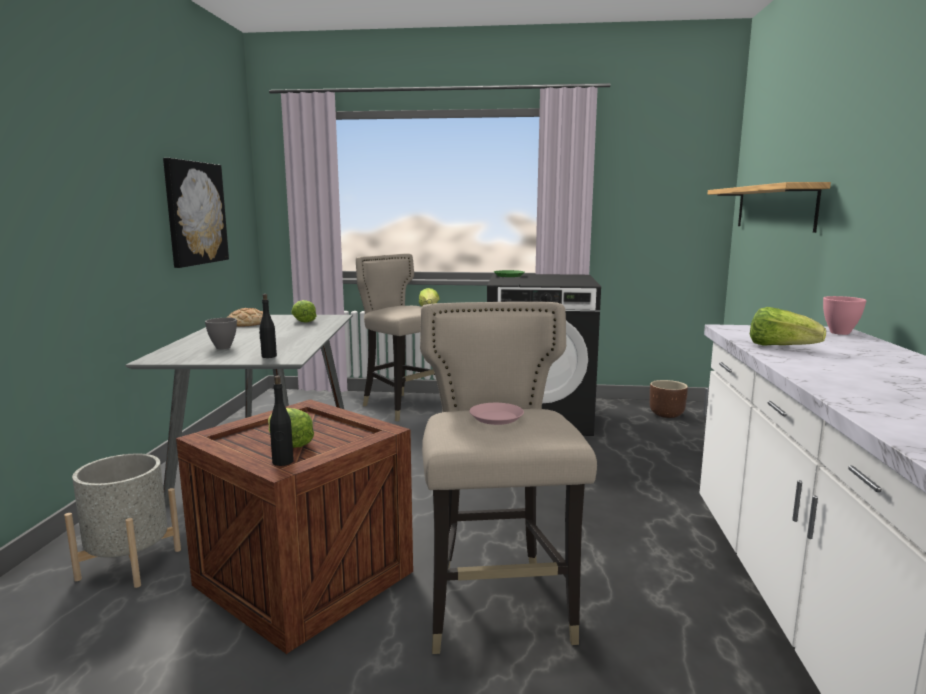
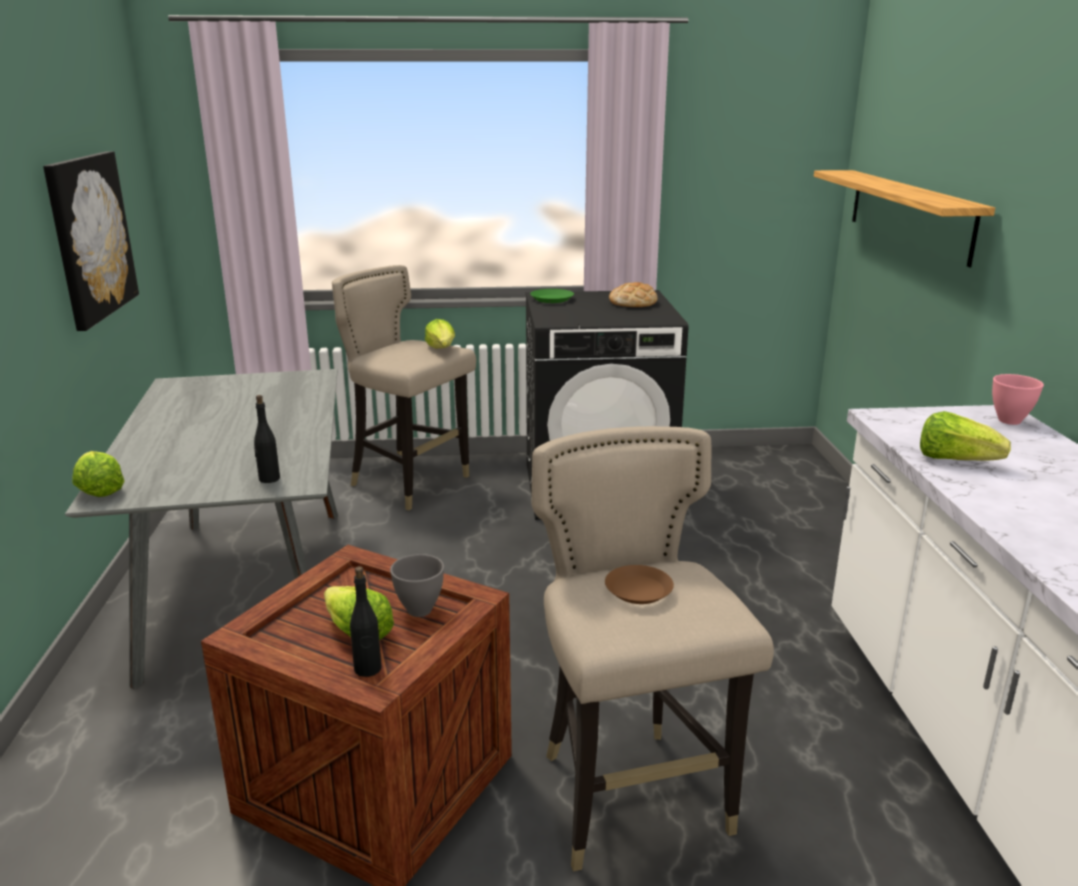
camera: 10 degrees left, 10 degrees up
grey planter [64,454,181,588] -> none
grey bowl [205,318,237,349] -> grey bowl moved to [390,554,444,617]
bread [227,308,263,327] -> bread moved to [609,282,657,307]
lettuce [291,300,317,323] -> lettuce moved to [72,451,124,497]
pink plate [469,403,524,425] -> brown plate [605,565,674,604]
brown planter [650,380,688,418] -> none

